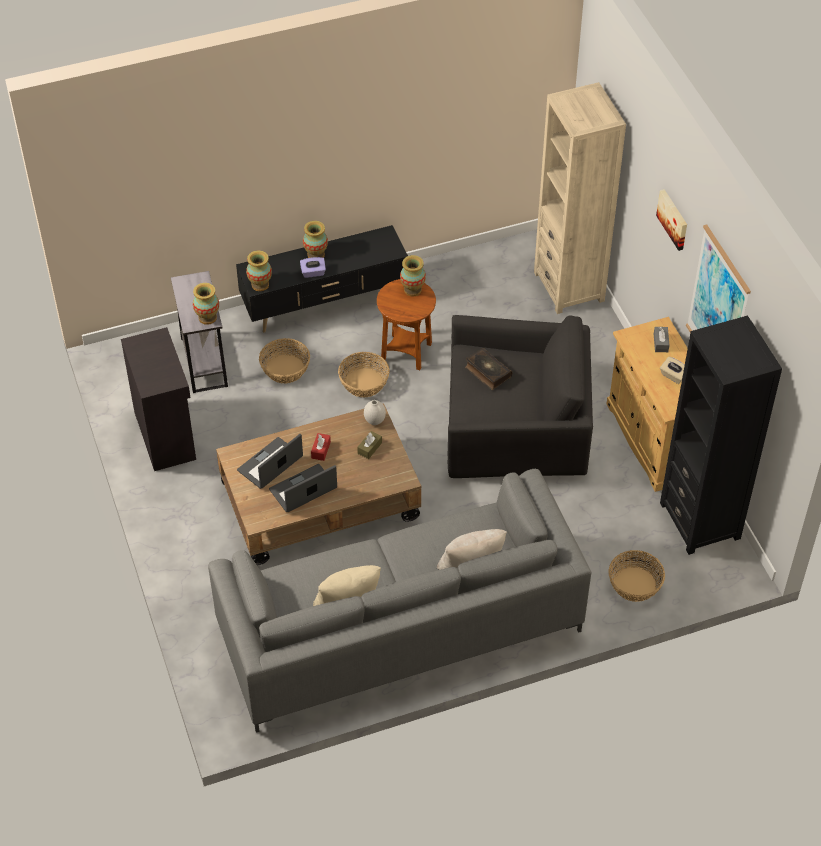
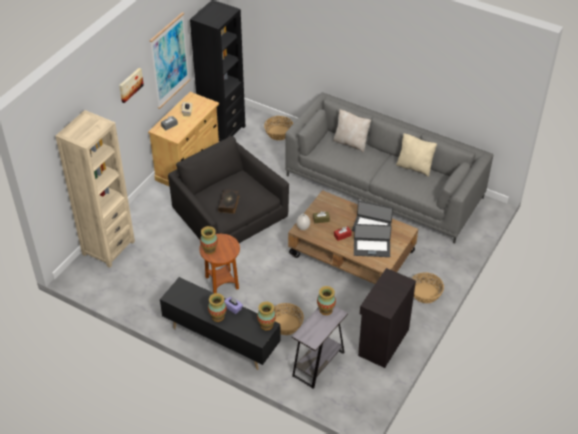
camera: 130 degrees left, 5 degrees down
basket [338,352,390,397] -> basket moved to [411,272,444,303]

